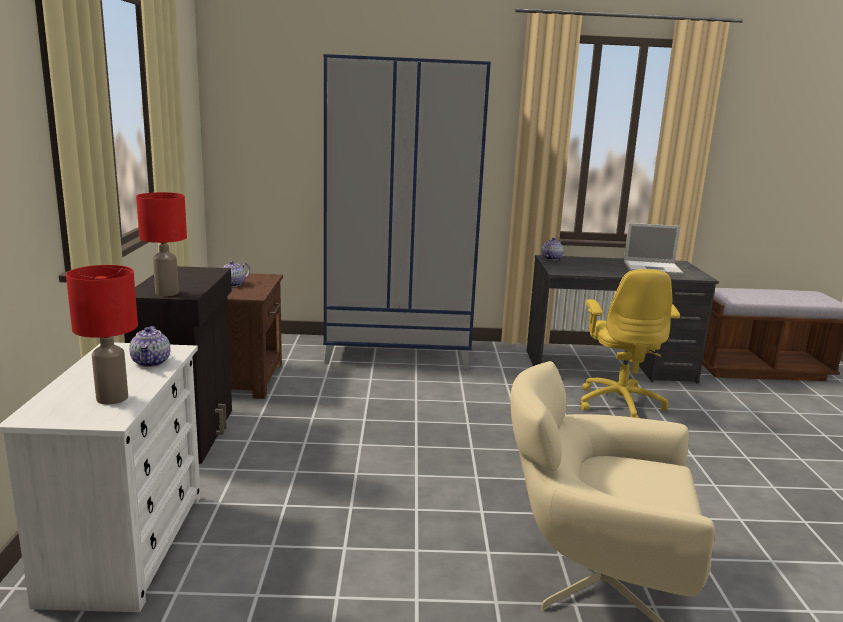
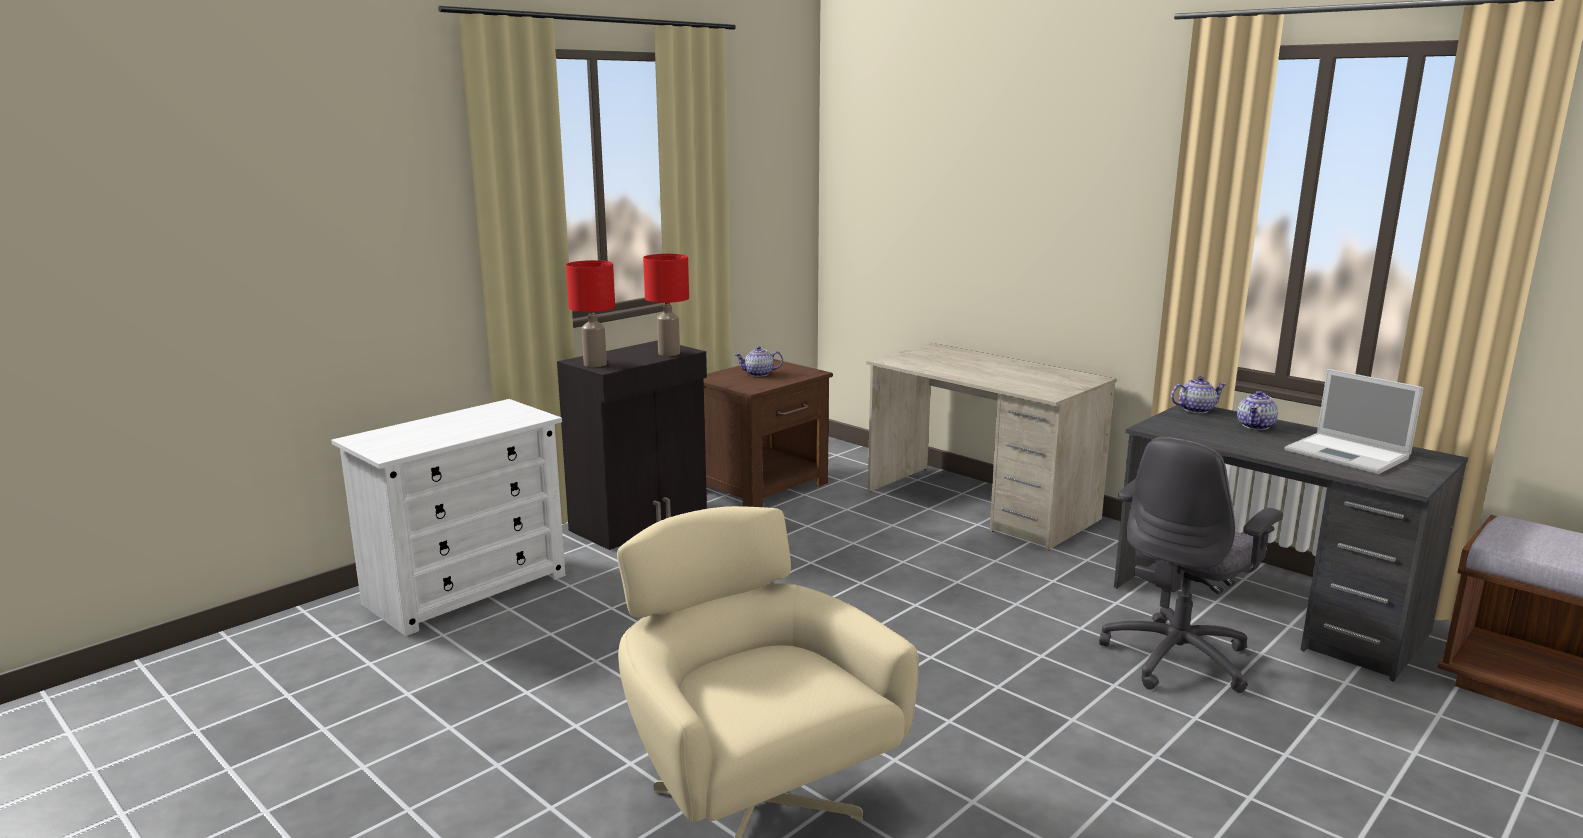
camera: 45 degrees right, 0 degrees up
red table lamp [66,265,138,405] -> red table lamp moved to [643,254,689,356]
teapot [129,326,170,367] -> teapot moved to [1237,391,1278,430]
blue wardrobe [323,54,491,369] -> beige desk [866,343,1116,550]
yellow office chair [580,269,680,418] -> grey office chair [1099,437,1283,693]

